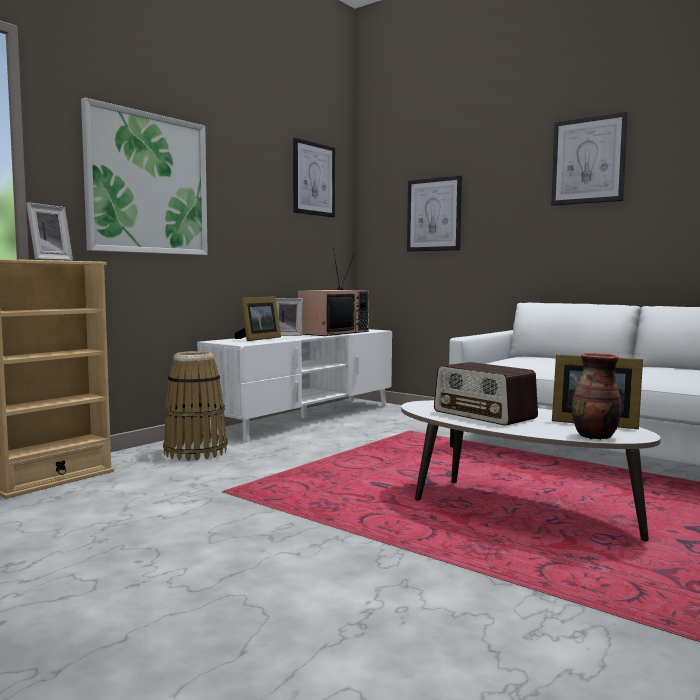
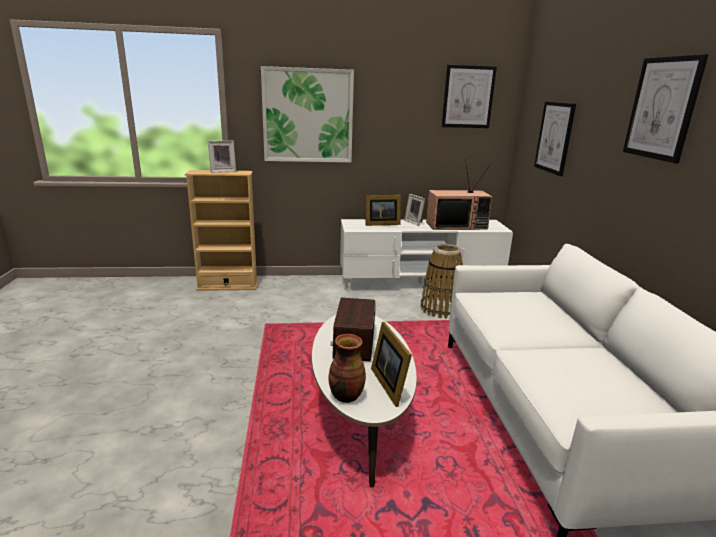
camera: 45 degrees right, 15 degrees up
basket [163,351,228,461] -> basket moved to [421,244,463,319]

